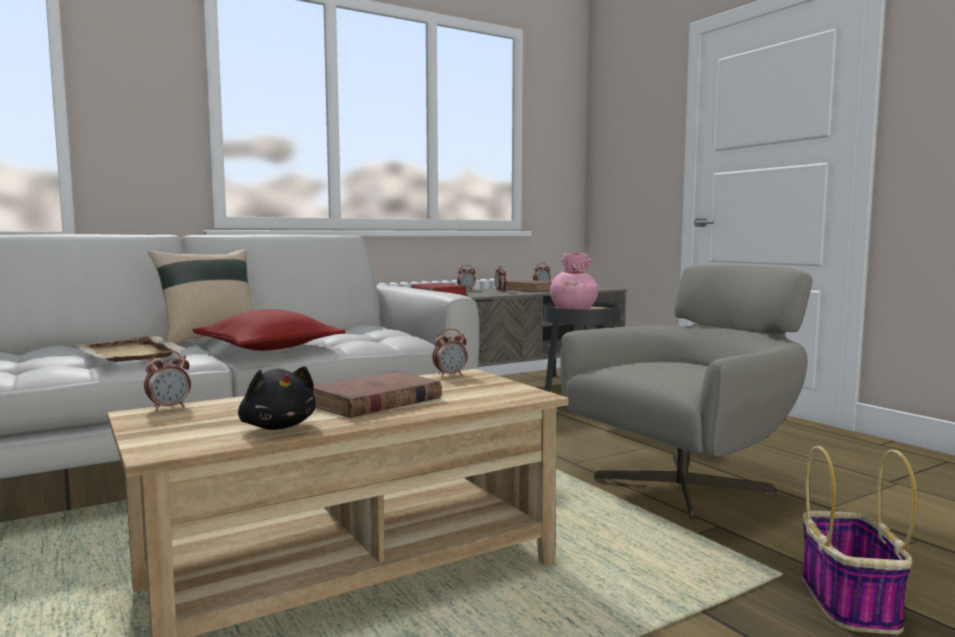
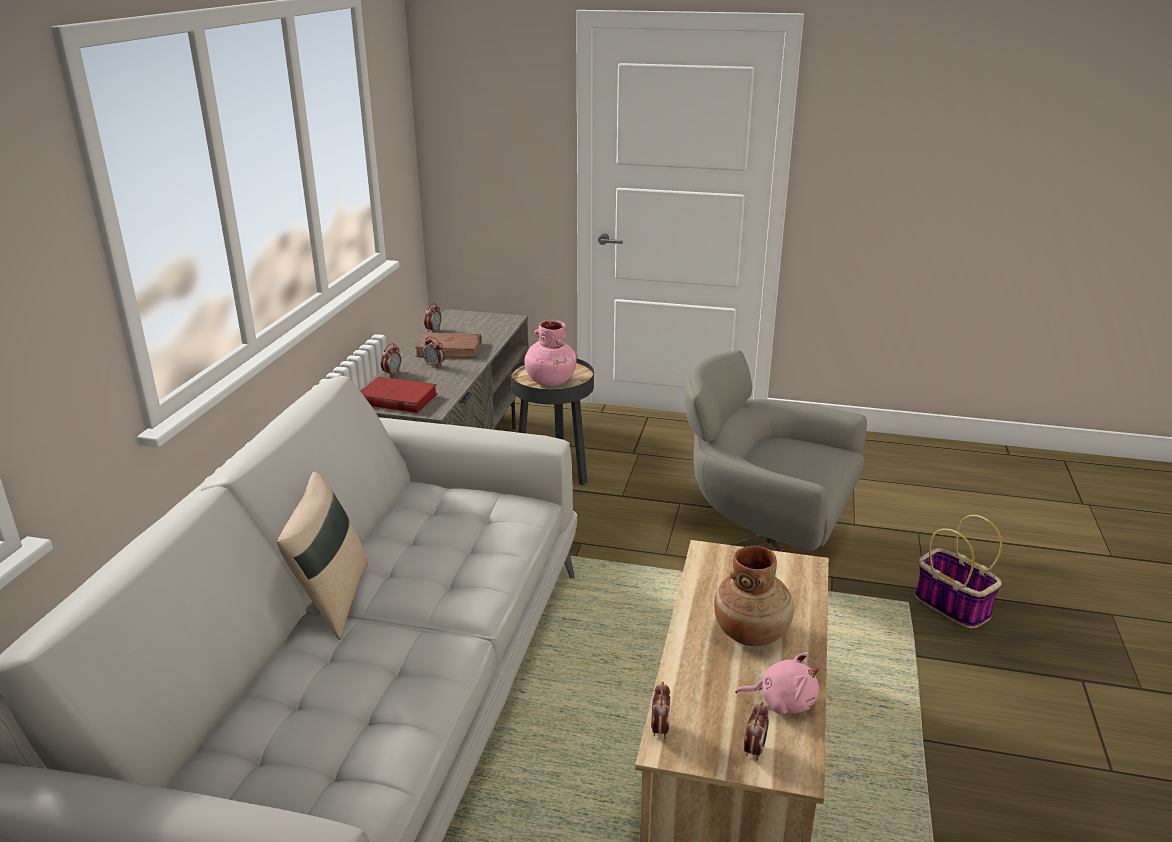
camera: 45 degrees left, 20 degrees up
beige tray [74,335,188,362] -> none
red pillow [193,309,346,351] -> none
black plush toy [238,366,316,430] -> pink plush toy [736,652,820,715]
brown book [313,371,442,418] -> brown vase [714,546,794,646]
alarm clock [432,329,467,377] -> alarm clock moved to [744,702,769,760]
grey armchair [560,264,812,523] -> grey armchair turned 75 degrees counterclockwise [685,350,867,552]

